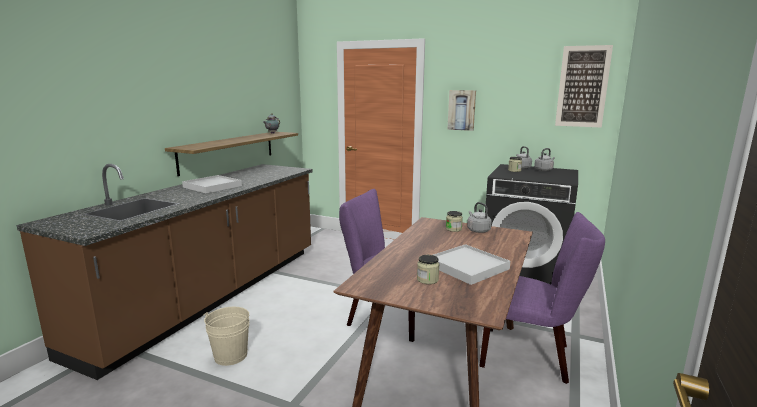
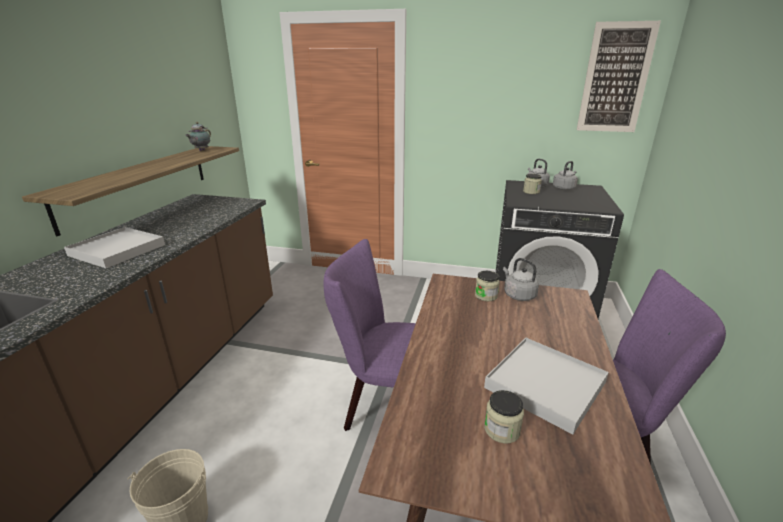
camera: 10 degrees left, 10 degrees up
picture [447,90,476,131] -> none

